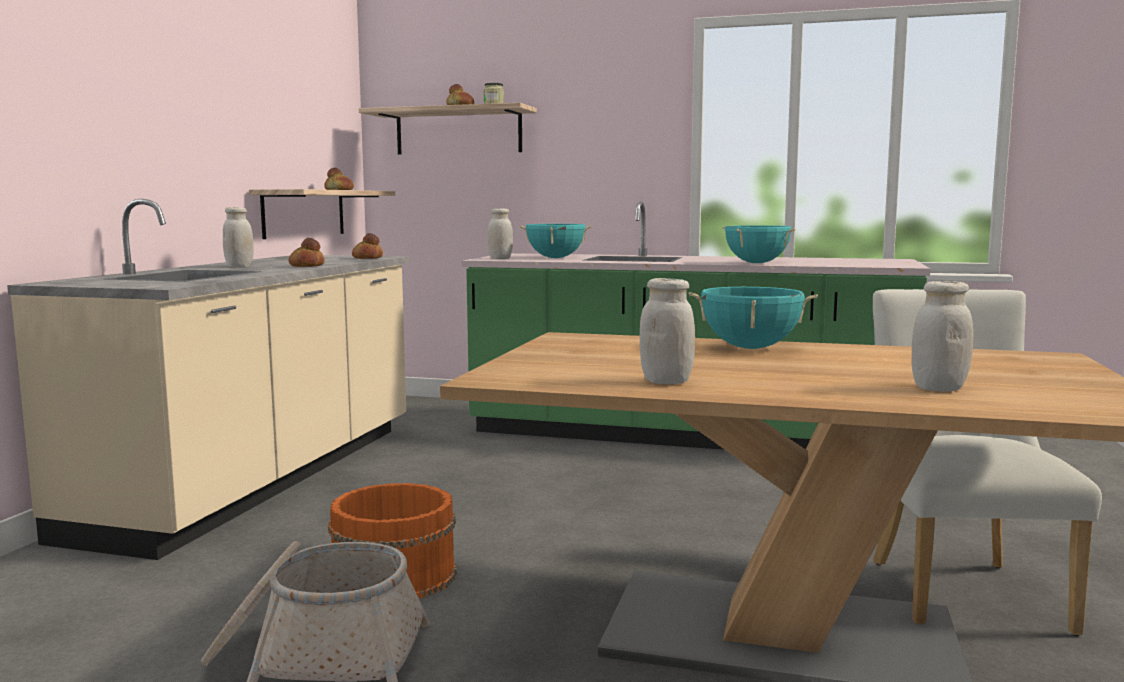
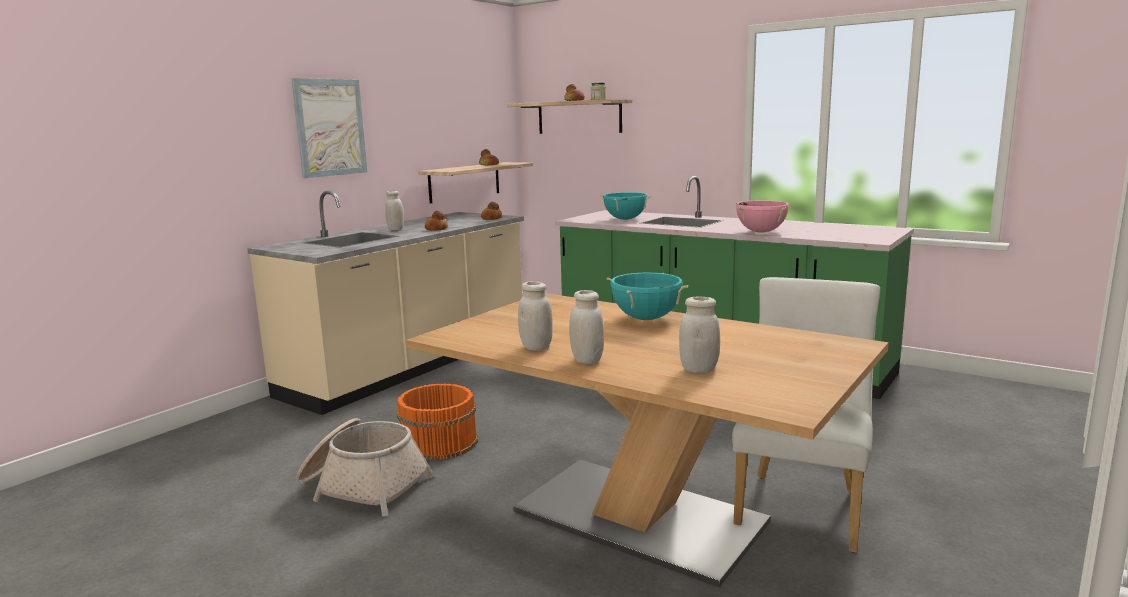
camera: 20 degrees right, 5 degrees up
white jar [487,208,513,259] -> white jar moved to [569,290,604,364]
turquoise cooking pot [723,225,796,263] -> pink cooking pot [736,200,789,233]
none -> picture [291,78,367,178]

